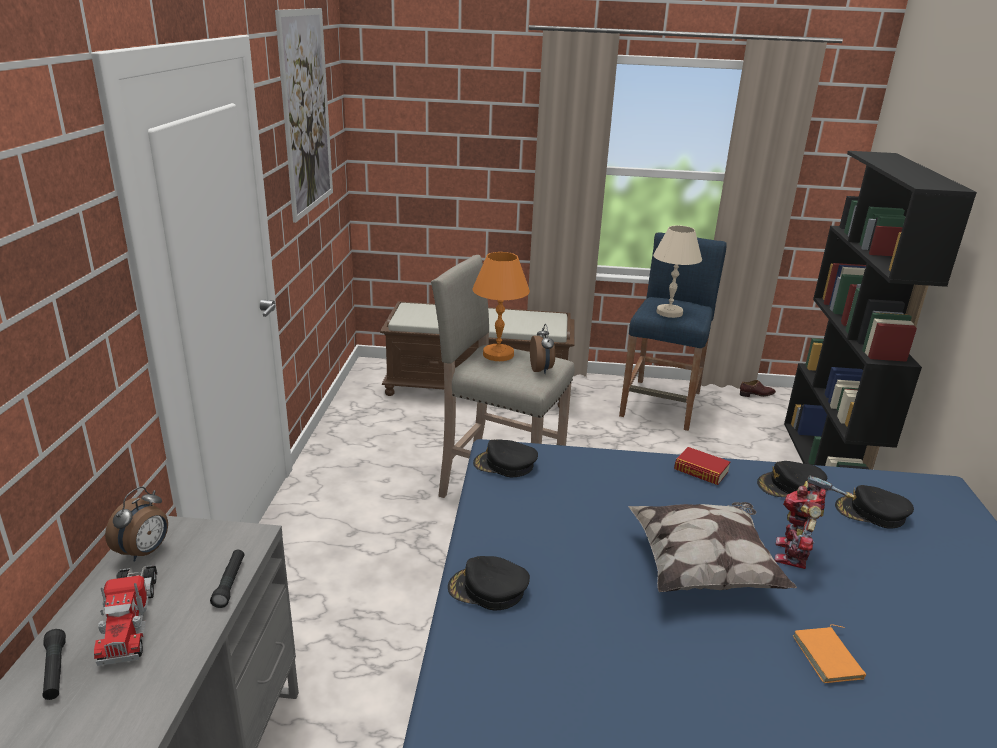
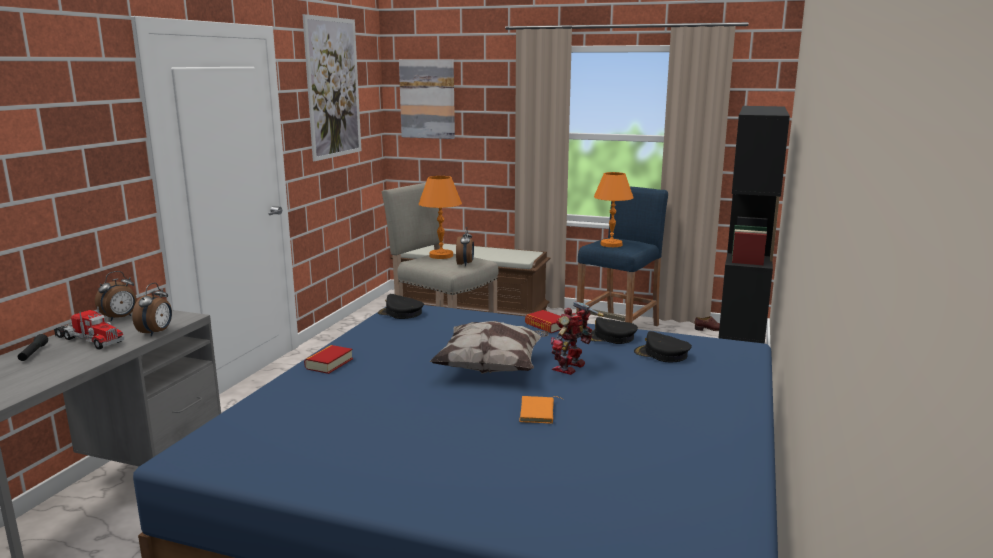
camera: 15 degrees right, 10 degrees down
toy truck [94,565,157,666] -> toy truck turned 60 degrees counterclockwise [54,306,124,349]
black flashlight [210,550,244,608] -> alarm clock [132,283,172,336]
black cap [448,556,530,611] -> book [304,345,353,374]
beige table lamp [653,225,702,318] -> orange table lamp [594,172,634,247]
none -> picture [399,59,455,139]

